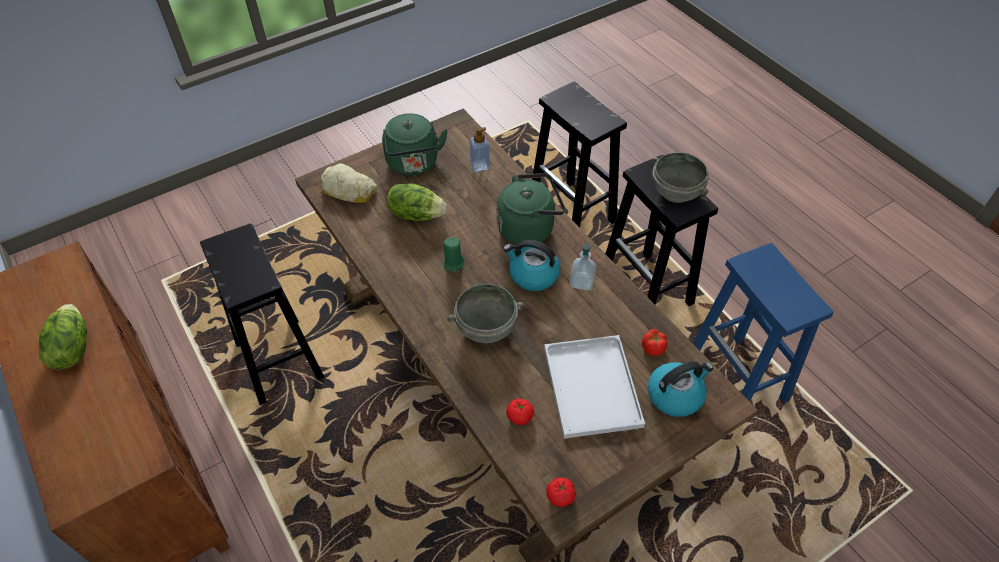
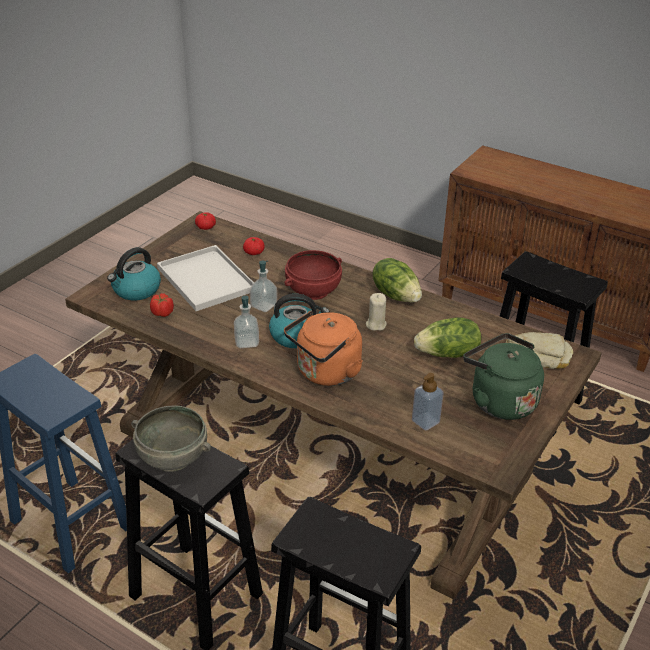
camera: 155 degrees right, 15 degrees down
lettuce [39,304,87,370] -> lettuce moved to [373,258,422,303]
green candle [443,237,464,273] -> beige candle [366,293,387,331]
grey bowl [447,284,524,343] -> red bowl [284,250,342,300]
green kettle [497,173,565,245] -> orange kettle [284,311,363,386]
none -> soap dispenser [250,261,277,312]

